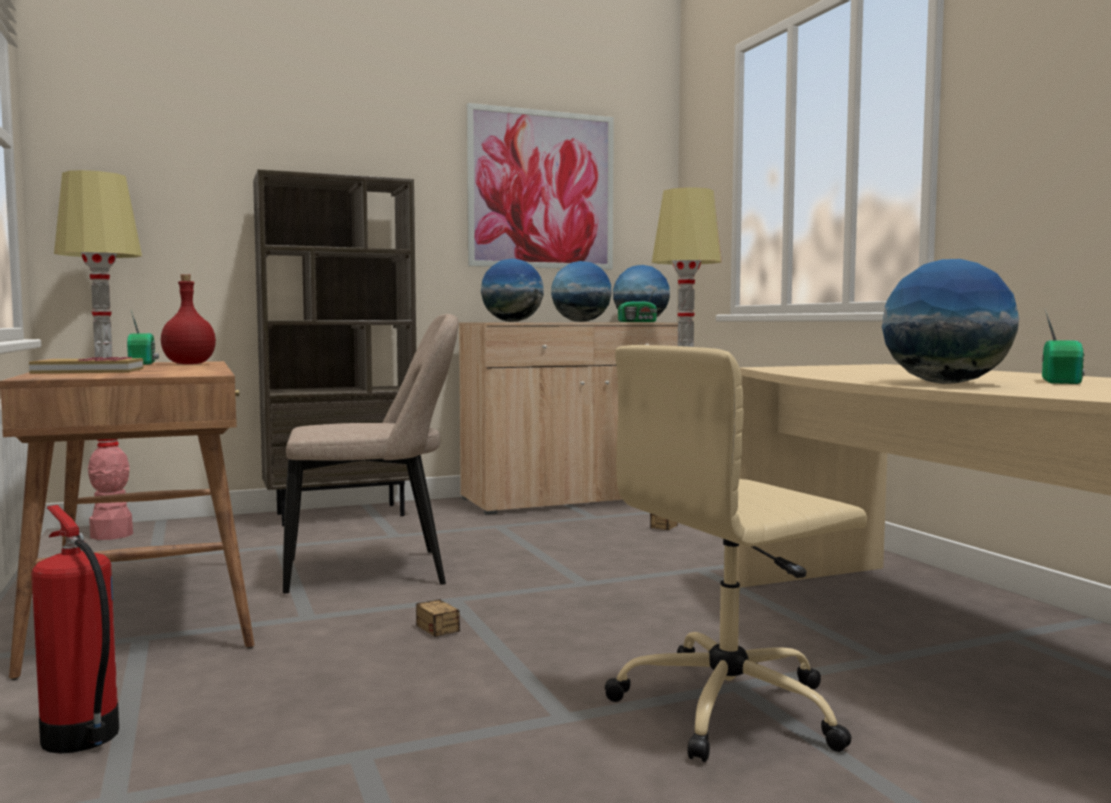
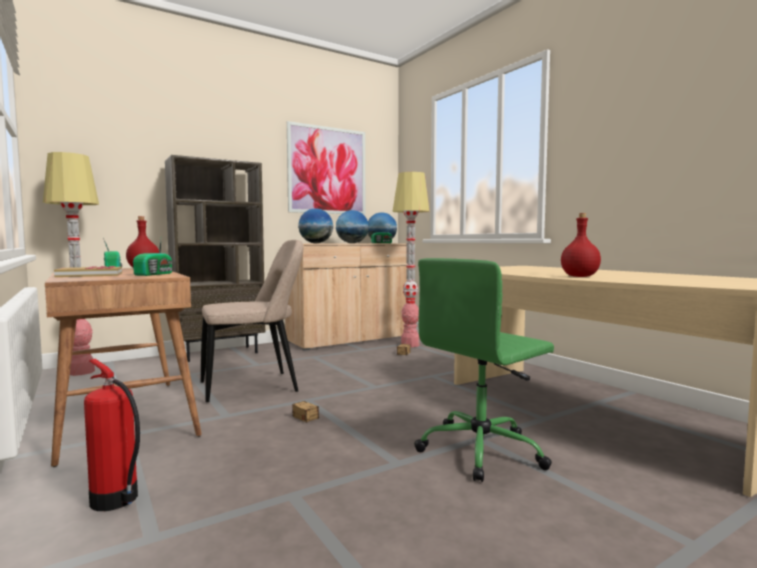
camera: 10 degrees left, 0 degrees up
beige office chair [605,345,867,762] -> green office chair [414,258,554,482]
globe [882,259,1019,384] -> red bottle [561,213,601,277]
radio [1042,309,1085,384] -> radio moved to [133,240,172,276]

